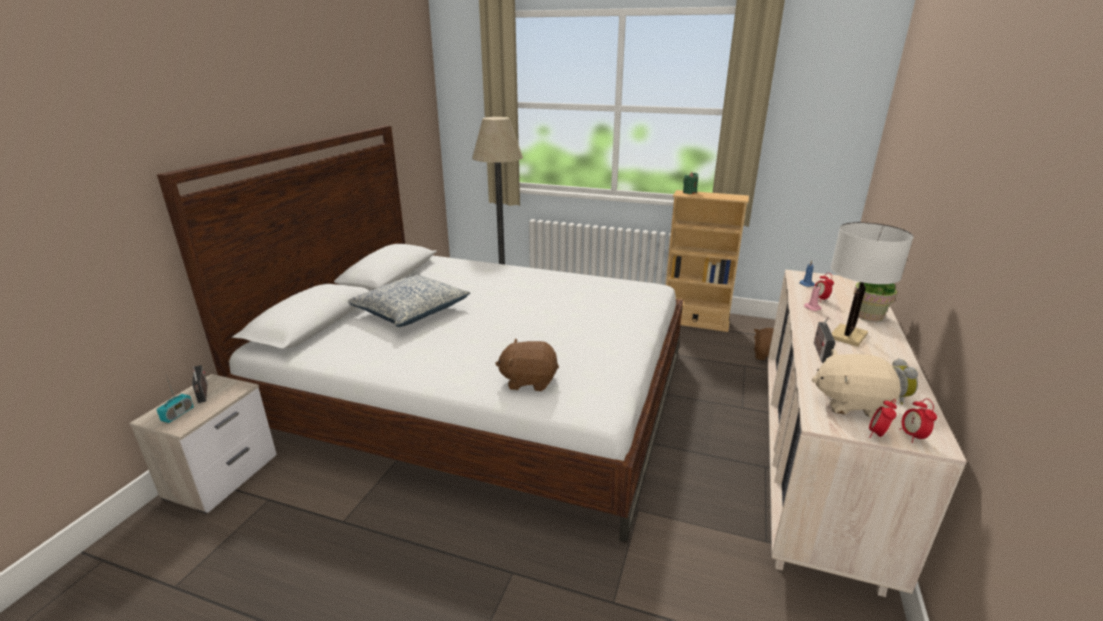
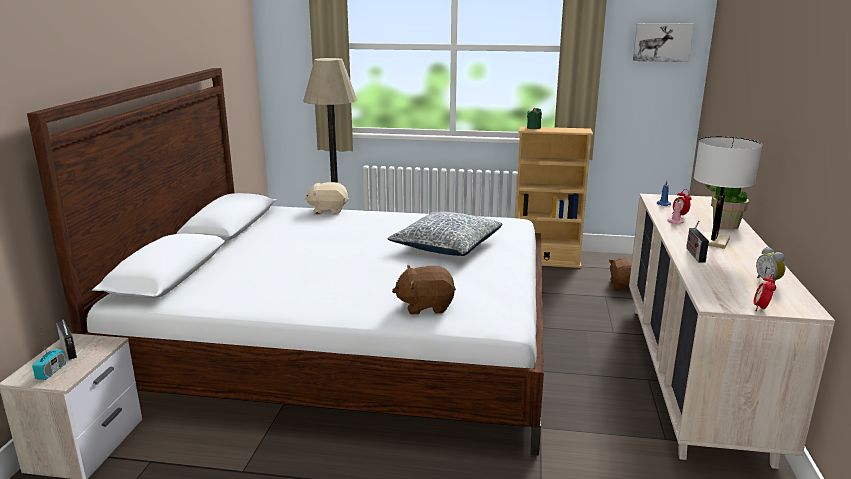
camera: 10 degrees left, 5 degrees down
pillow [348,275,470,327] -> pillow moved to [388,212,503,256]
beige plush toy [812,349,901,418] -> beige plush toy moved to [305,182,349,215]
alarm clock [900,399,937,443] -> none
none -> picture [633,23,694,62]

